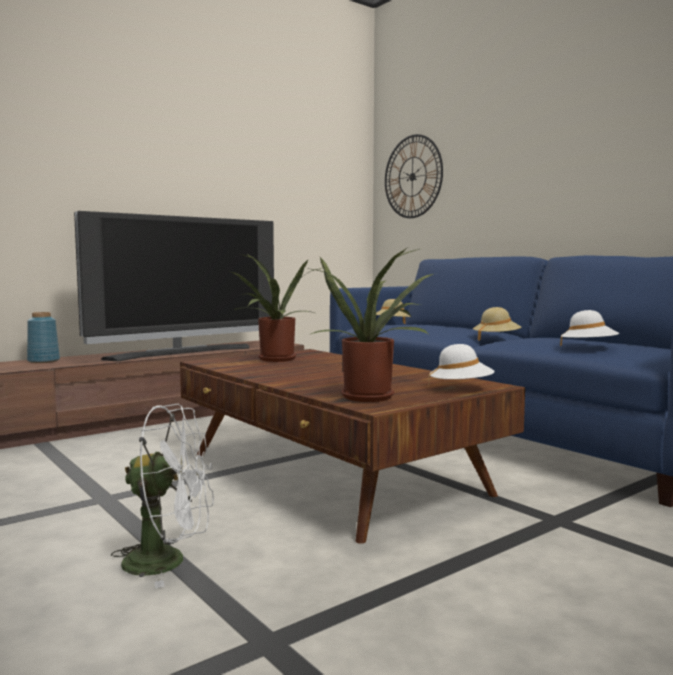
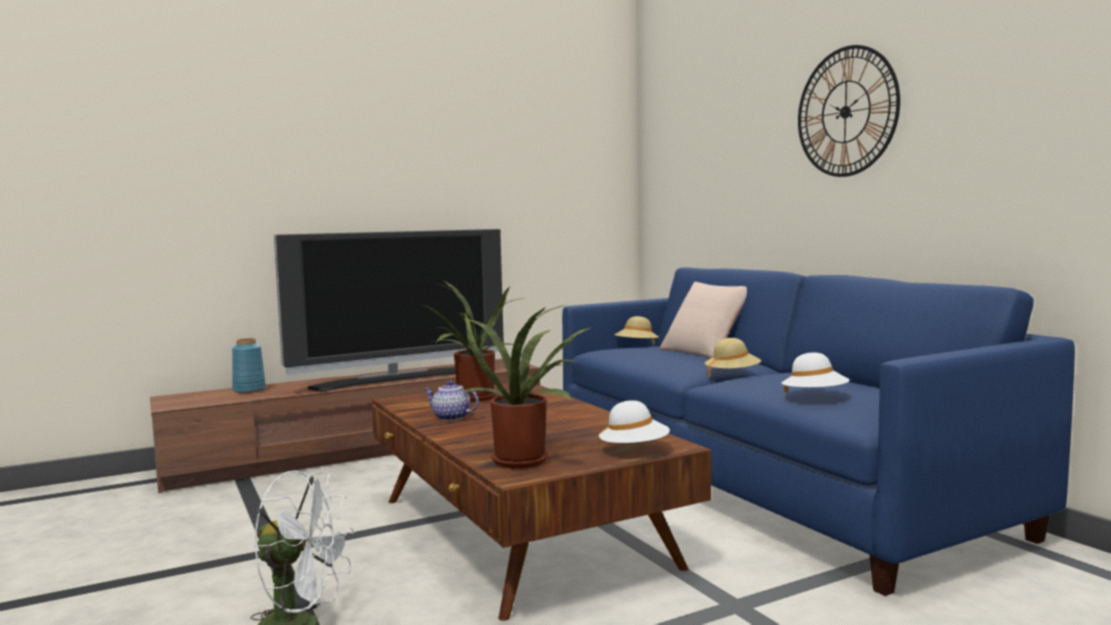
camera: 10 degrees right, 0 degrees up
wall clock [385,134,443,218] -> wall clock moved to [798,45,900,177]
none -> teapot [424,381,479,421]
none -> beige pillow [660,282,747,358]

